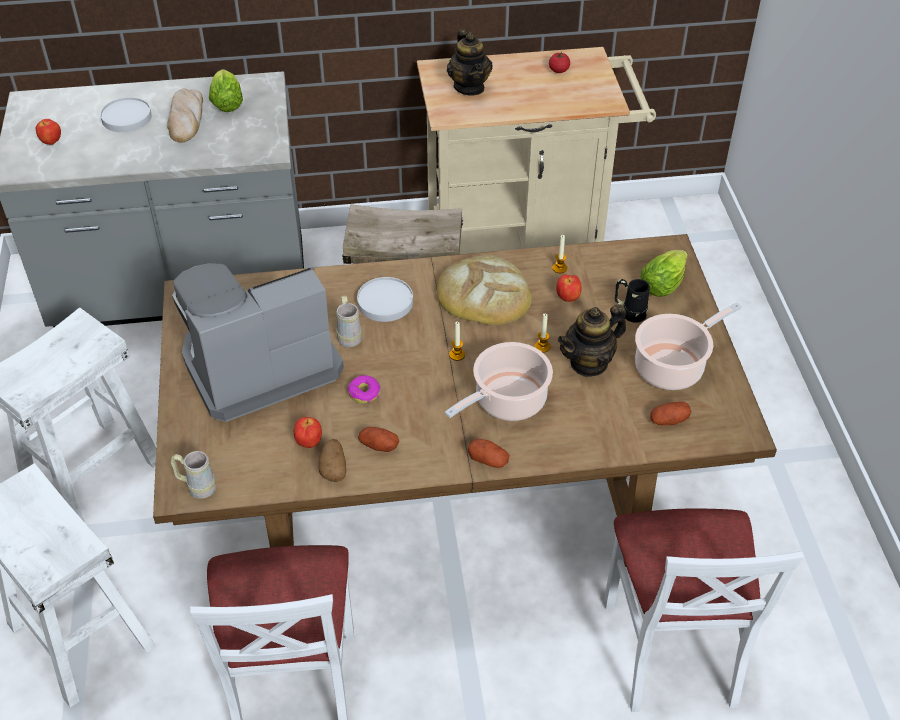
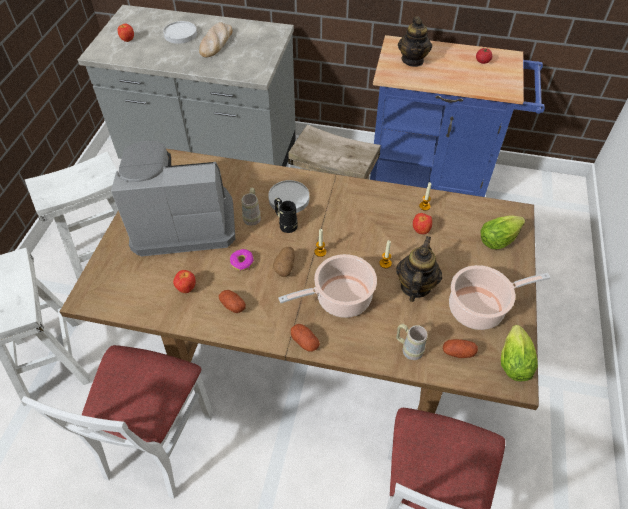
camera: 20 degrees right, 5 degrees up
beige mug [171,451,216,499] -> beige mug moved to [396,324,428,360]
lettuce [209,69,243,112] -> lettuce moved to [501,325,538,381]
potato [318,439,346,482] -> potato moved to [273,247,295,277]
beige cart [417,47,656,254] -> blue cart [370,35,545,197]
bread [437,255,532,325] -> none
teapot [558,305,626,377] -> teapot turned 120 degrees clockwise [396,236,442,302]
black mug [615,279,650,323] -> black mug moved to [274,198,298,233]

